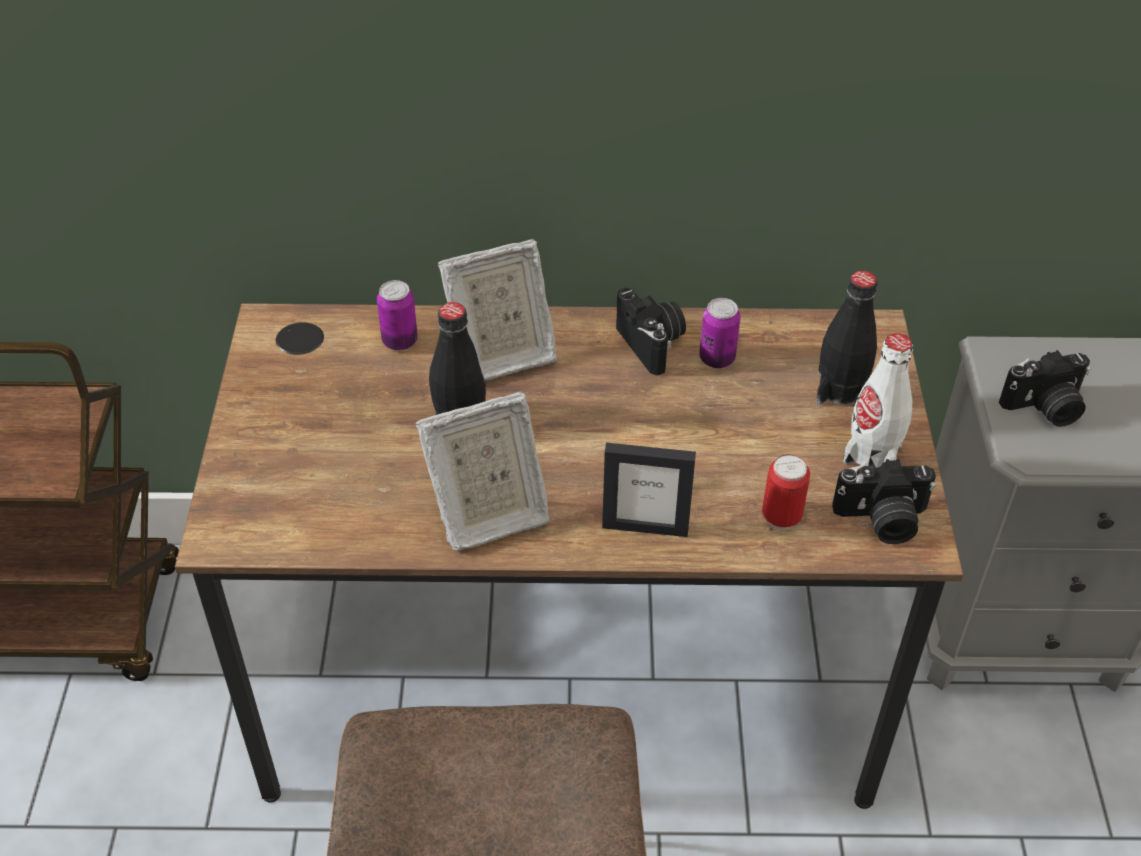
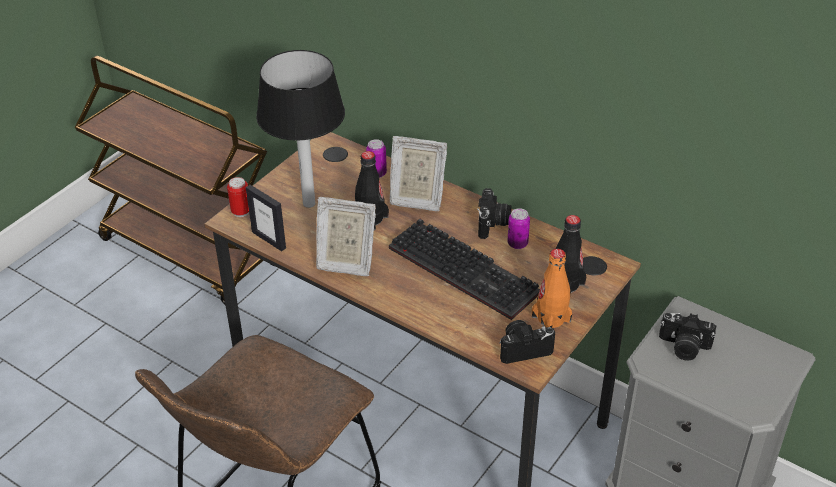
camera: 35 degrees right, 5 degrees down
picture frame [602,443,696,537] -> picture frame moved to [246,185,286,251]
can [762,454,810,529] -> can moved to [227,177,249,217]
camera [832,459,936,544] -> camera turned 135 degrees clockwise [500,320,555,364]
white bottle [843,333,913,468] -> orange bottle [532,249,572,328]
none -> table lamp [256,50,345,208]
none -> keyboard [389,219,540,320]

